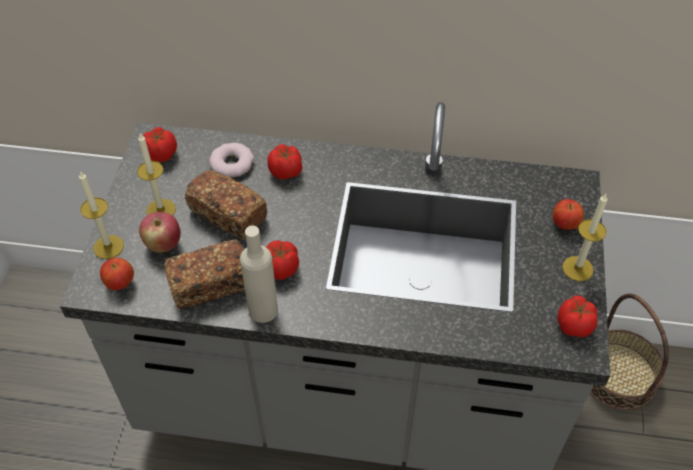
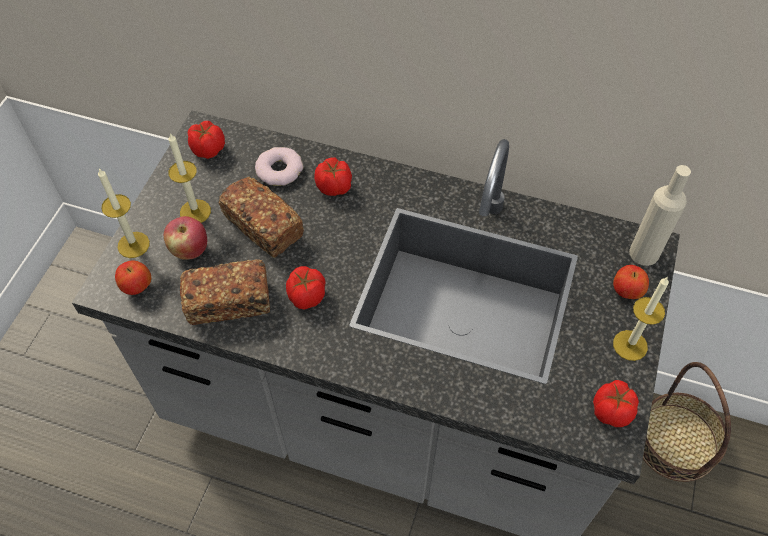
camera: 10 degrees right, 5 degrees up
beige bottle [240,226,278,323] -> beige bottle moved to [629,165,691,266]

